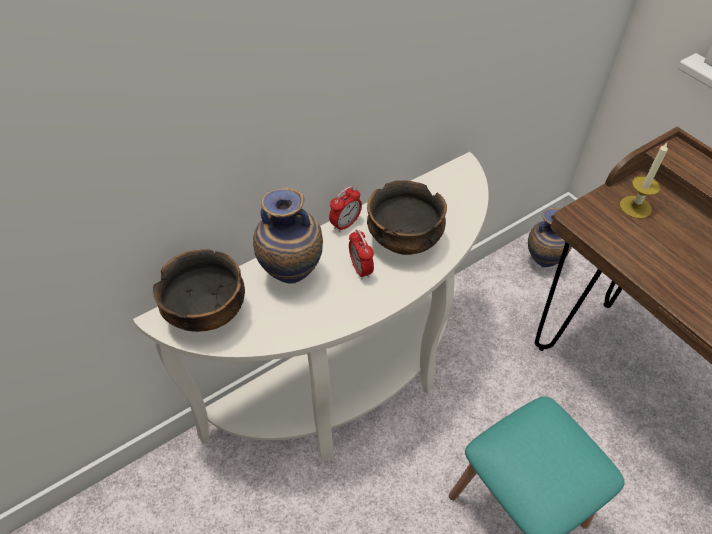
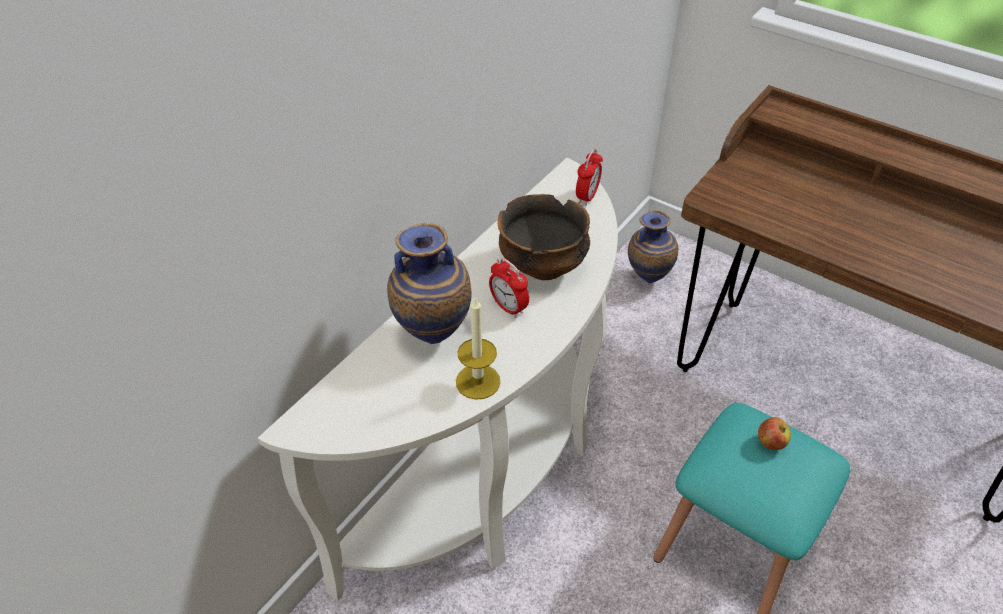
camera: 20 degrees left, 5 degrees down
bowl [153,249,245,332] -> none
alarm clock [329,186,362,233] -> alarm clock moved to [576,149,603,206]
candle [620,143,668,219] -> candle moved to [456,297,500,400]
none -> apple [758,417,791,450]

